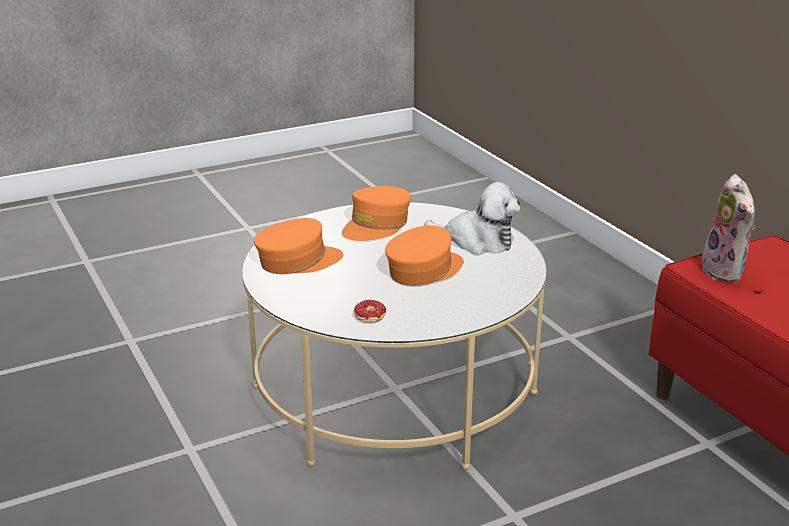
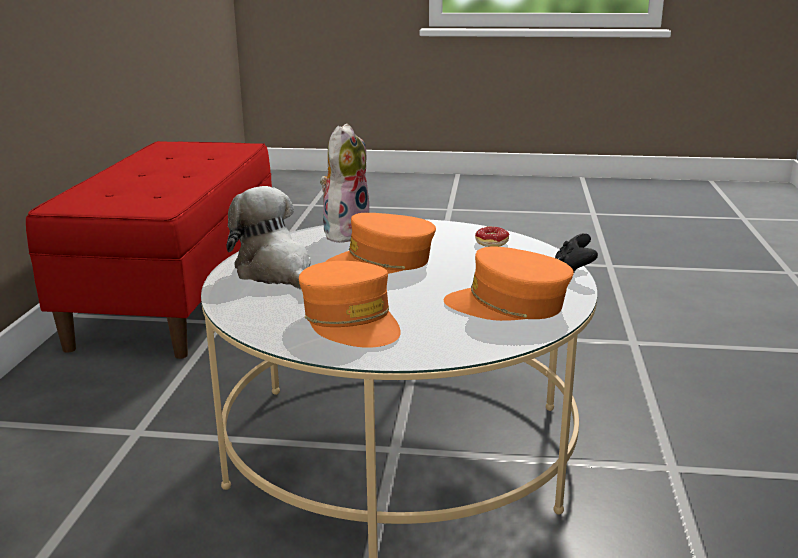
camera: 145 degrees left, 5 degrees down
orange cap [342,186,411,241] -> orange cap turned 75 degrees clockwise [299,261,401,348]
plush toy [702,174,755,282] -> plush toy moved to [320,123,369,243]
none -> black game controller [555,233,598,274]

